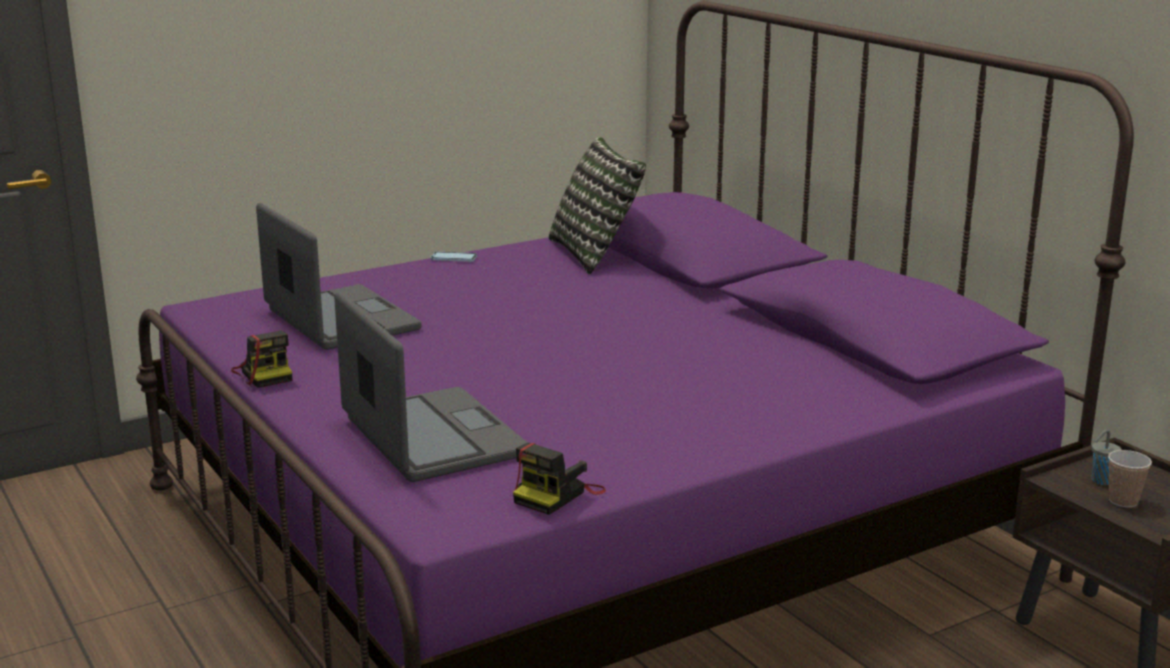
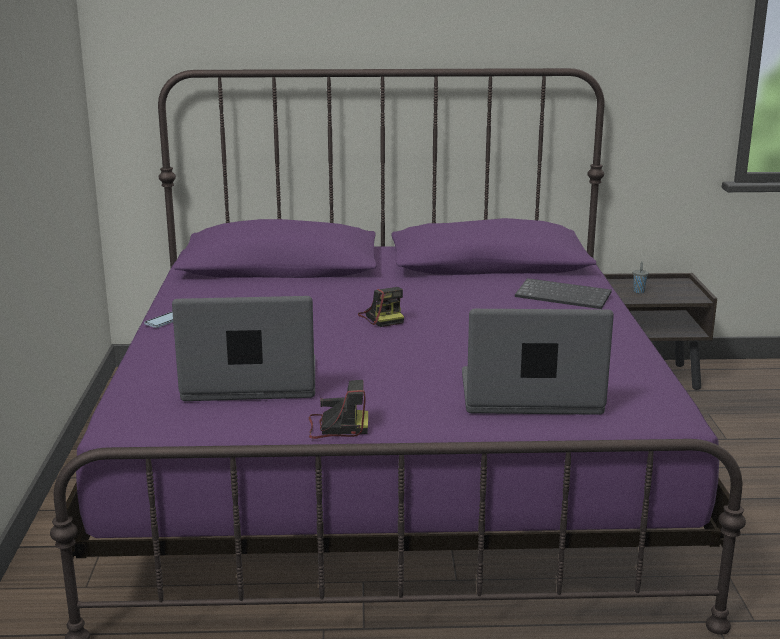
camera: 60 degrees left, 0 degrees up
camera [513,443,606,515] -> camera moved to [358,287,404,327]
pillow [549,137,646,275] -> none
cup [1108,450,1152,507] -> none
none -> keyboard [515,278,612,309]

